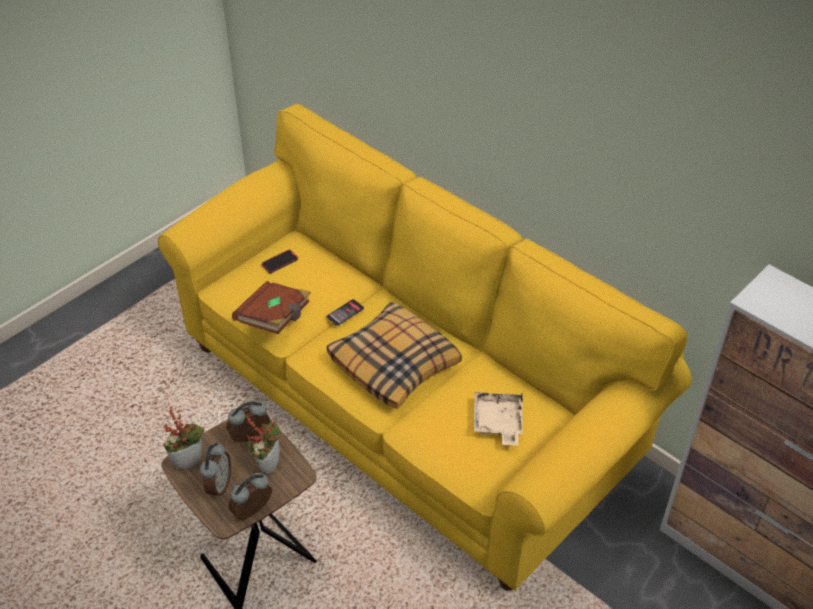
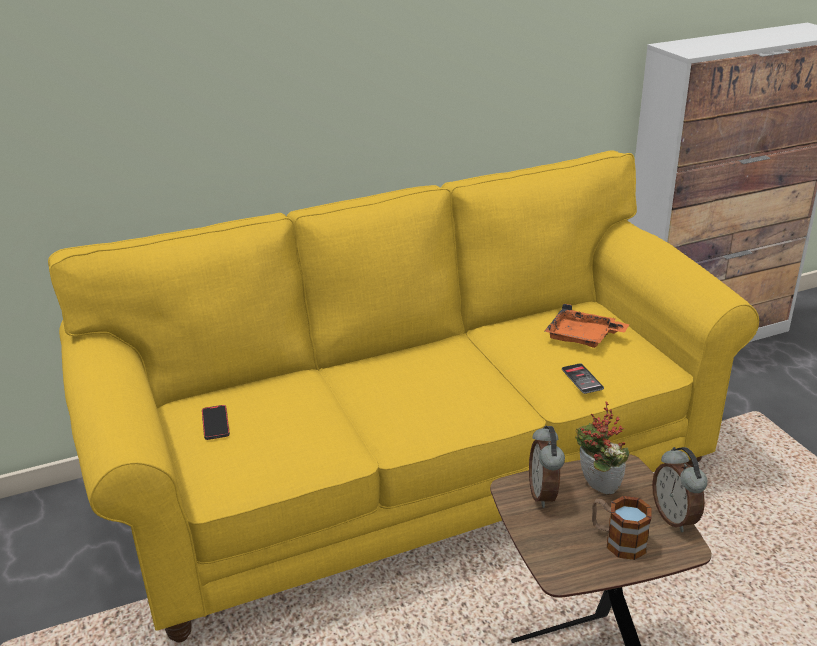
camera: 65 degrees left, 15 degrees down
potted plant [163,406,204,470] -> none
alarm clock [200,442,231,498] -> mug [592,496,652,560]
brown book [232,281,311,334] -> none
phone [326,299,364,326] -> phone moved to [562,363,604,394]
pillow [327,302,462,409] -> none
beige tray [474,392,523,445] -> orange tray [545,303,629,348]

